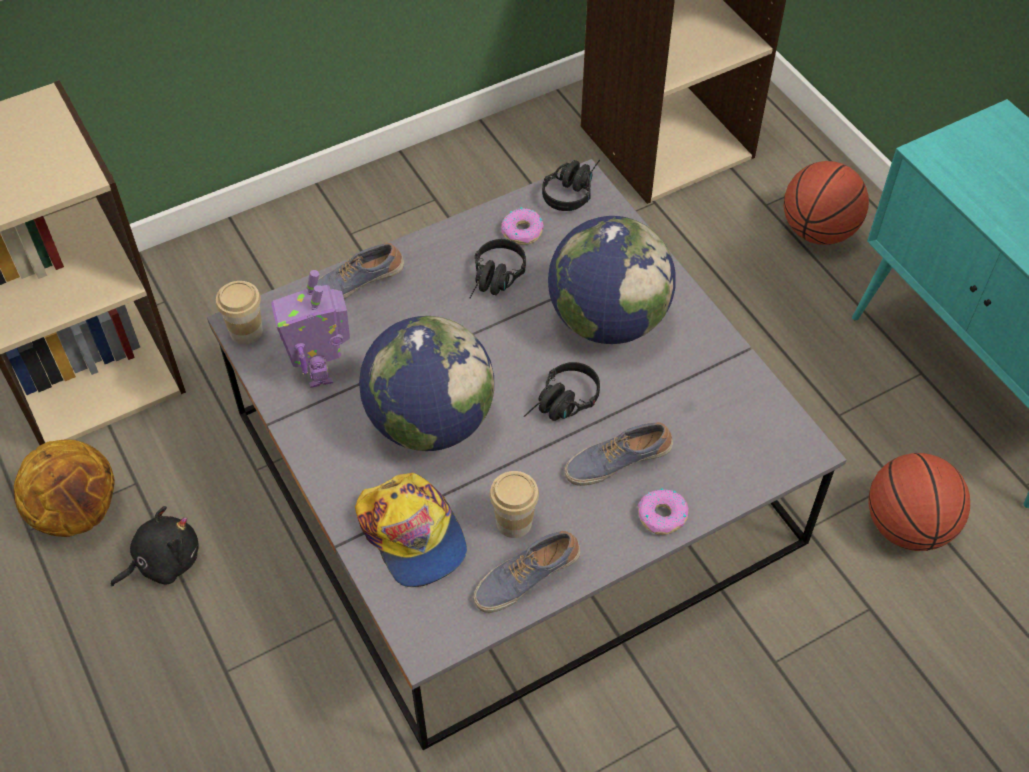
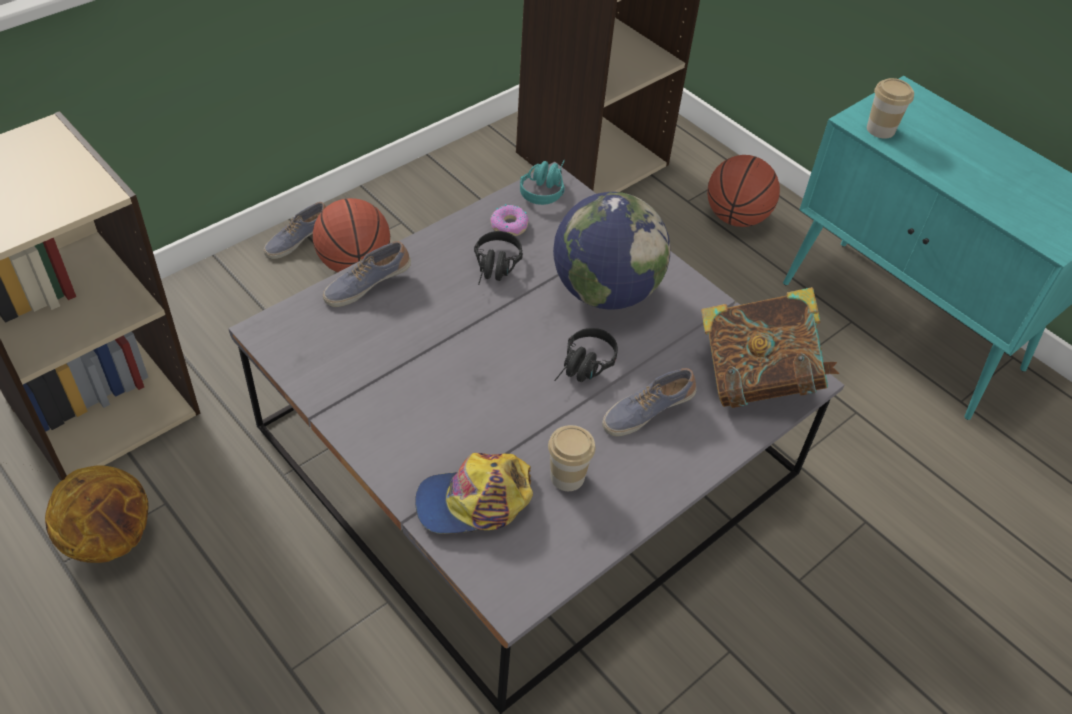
camera: 15 degrees left, 5 degrees down
black plush toy [111,506,199,587] -> none
cup [216,281,263,344] -> cup moved to [867,78,914,139]
toy robot [271,270,350,388] -> none
cap [355,473,467,587] -> cap turned 120 degrees clockwise [415,453,533,534]
globe [359,316,494,451] -> none
shoe [473,531,580,613] -> shoe moved to [264,202,326,259]
black headphones [542,160,600,211] -> turquoise headphones [520,160,565,205]
donut [638,488,689,535] -> none
basketball [868,453,970,551] -> basketball moved to [313,198,390,272]
none -> book [701,287,839,408]

